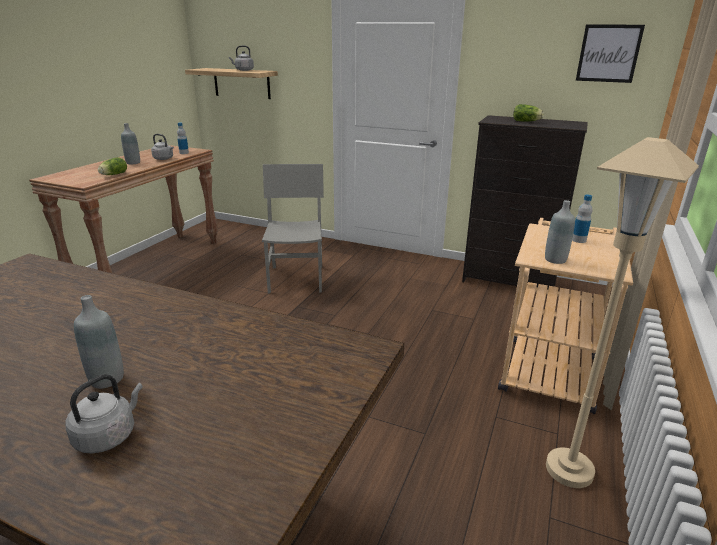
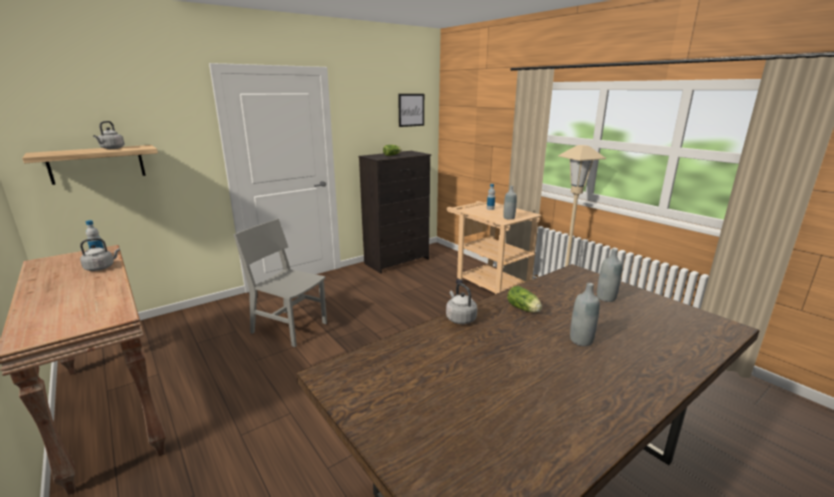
camera: 60 degrees left, 5 degrees down
grey kettle [65,374,143,453] -> grey kettle moved to [446,283,477,324]
lettuce [98,157,127,175] -> lettuce moved to [507,286,542,312]
grey bottle [121,123,140,164] -> grey bottle moved to [597,249,622,302]

